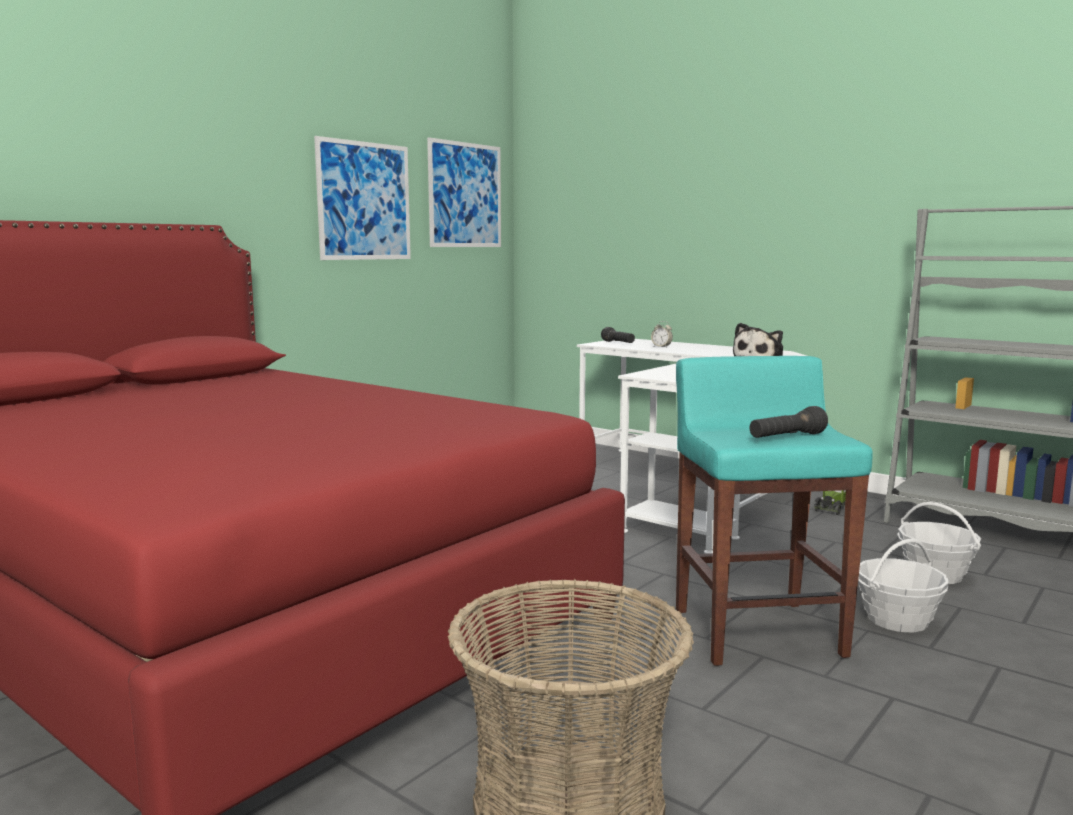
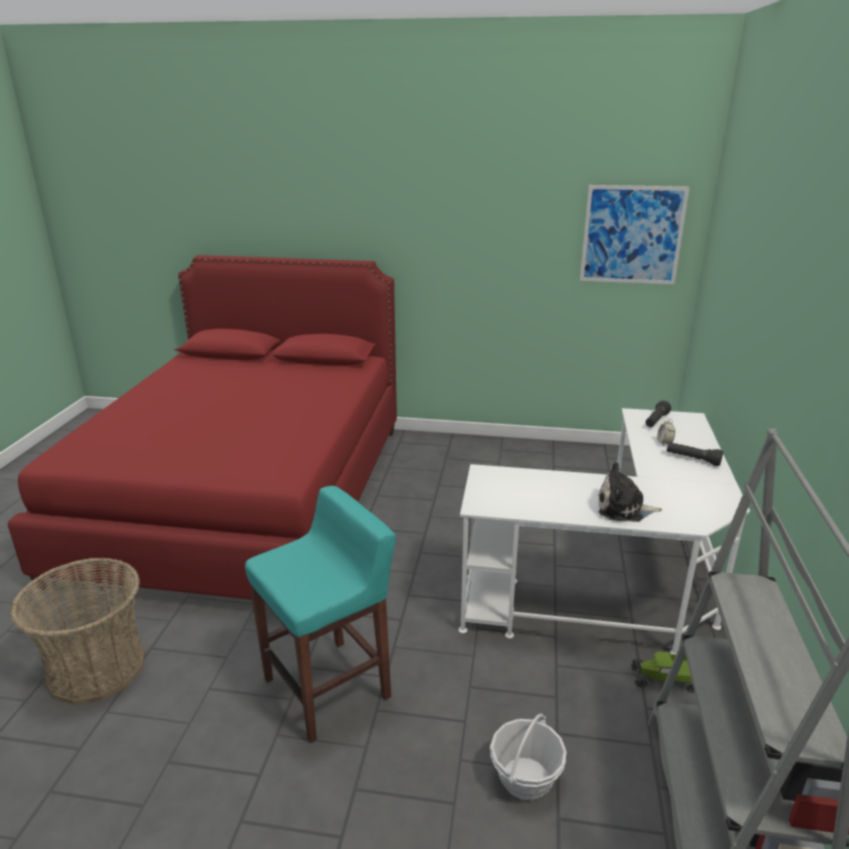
camera: 60 degrees right, 15 degrees up
picture [314,136,411,260] -> none
black flashlight [749,406,828,438] -> black flashlight moved to [667,442,723,466]
basket [858,539,949,632] -> none

